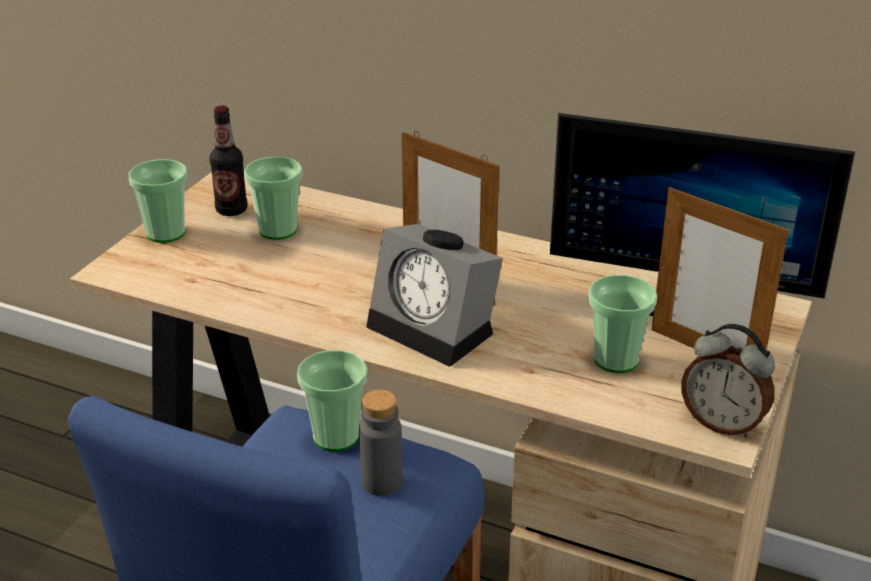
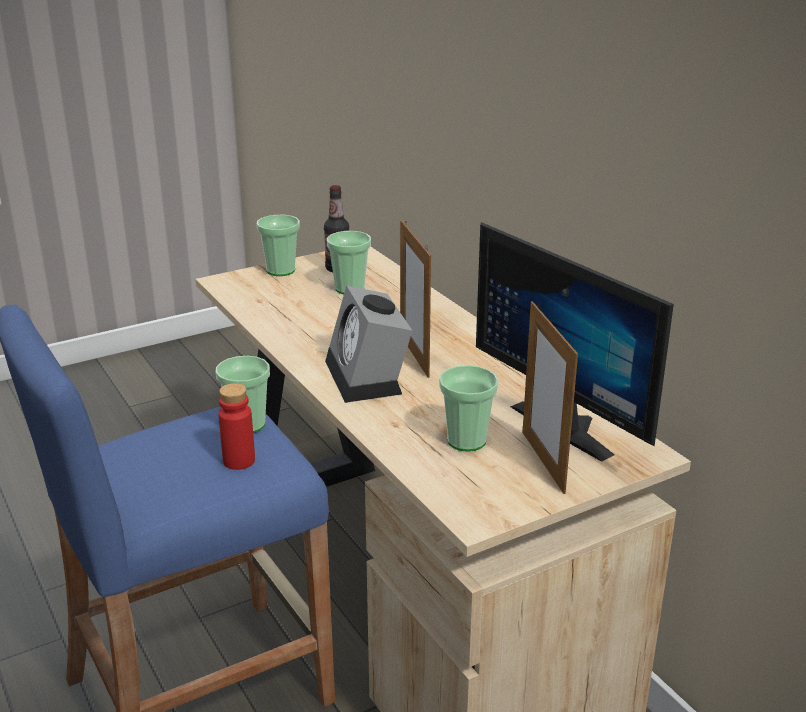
camera: 35 degrees right, 5 degrees down
grey bottle [359,390,402,496] -> red bottle [218,383,255,470]
alarm clock [681,324,775,438] -> none

